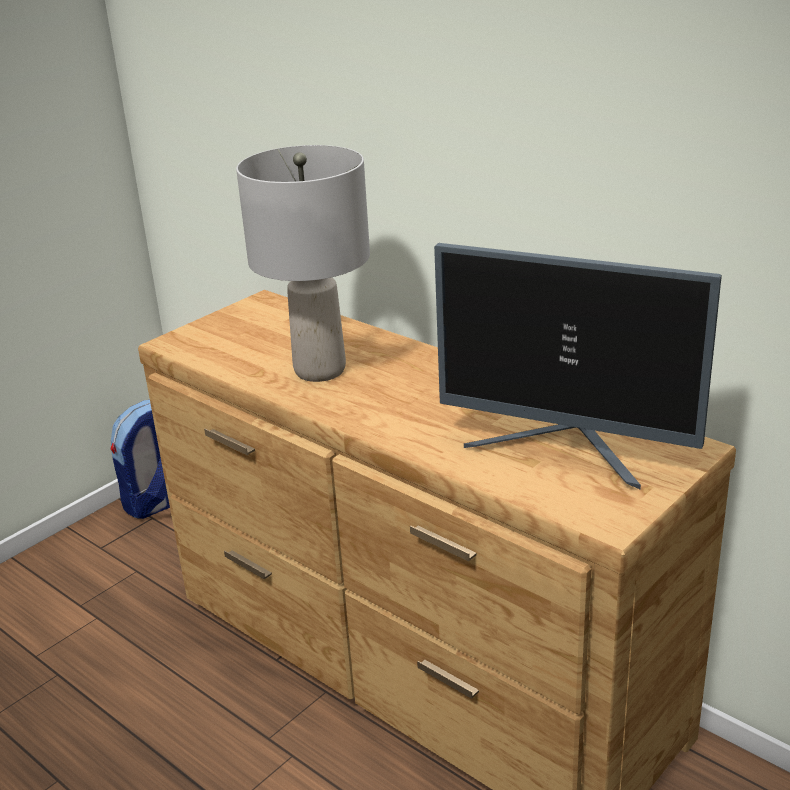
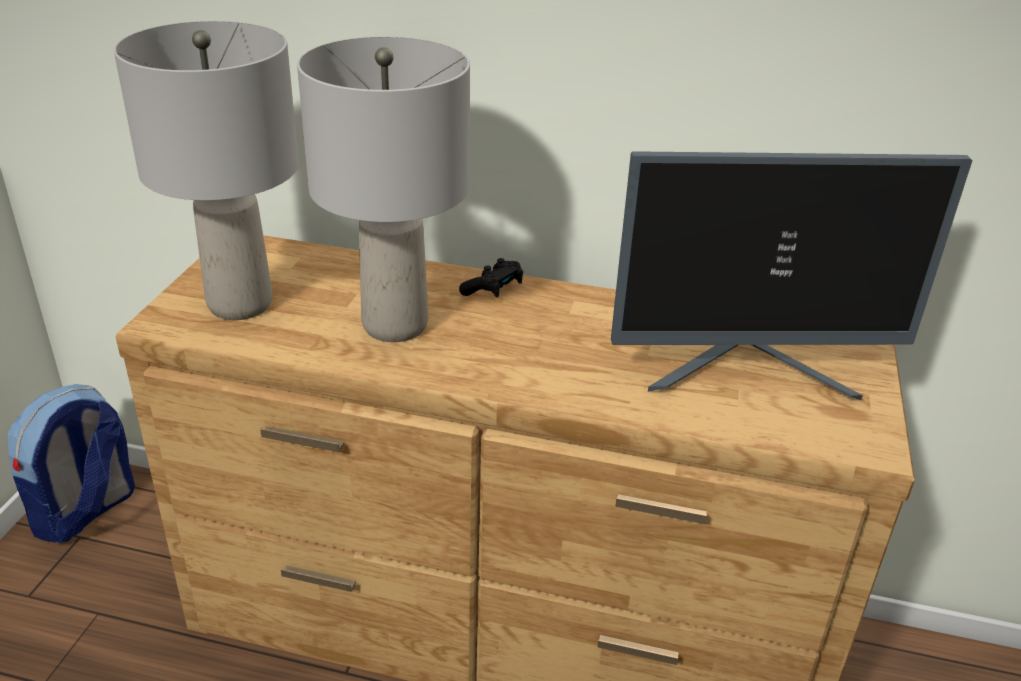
camera: 30 degrees left, 5 degrees up
none -> grey table lamp [114,21,299,320]
none -> black game controller [459,258,523,298]

